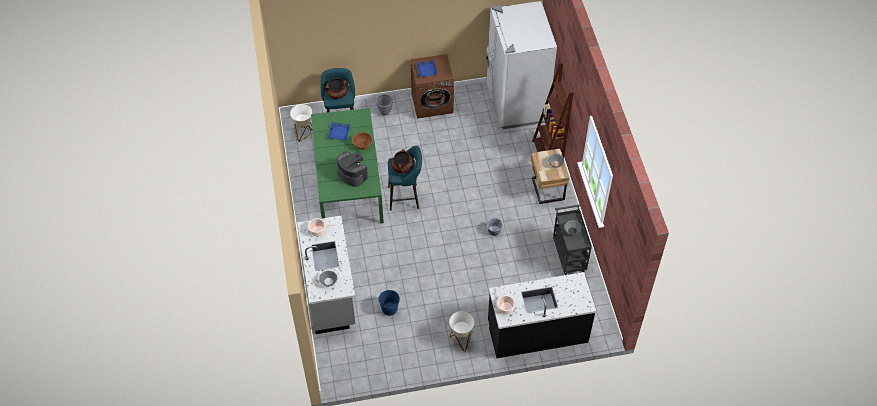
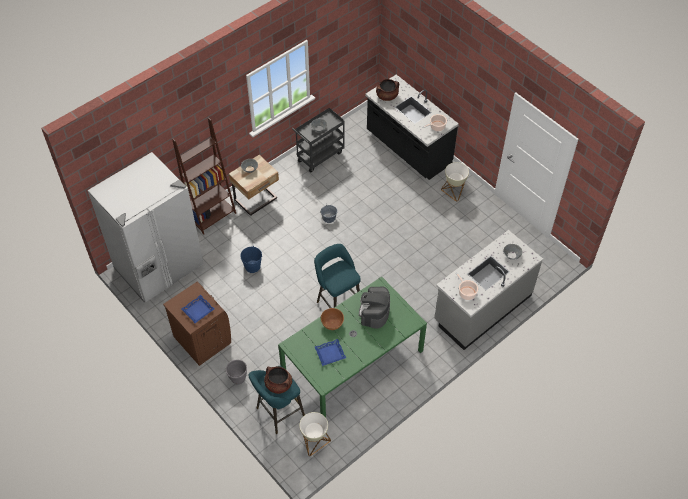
camera: 120 degrees left, 0 degrees up
blue bucket [378,290,400,316] -> blue bucket moved to [240,246,262,273]
brown cooking pot [391,149,414,174] -> brown cooking pot moved to [376,79,399,101]

